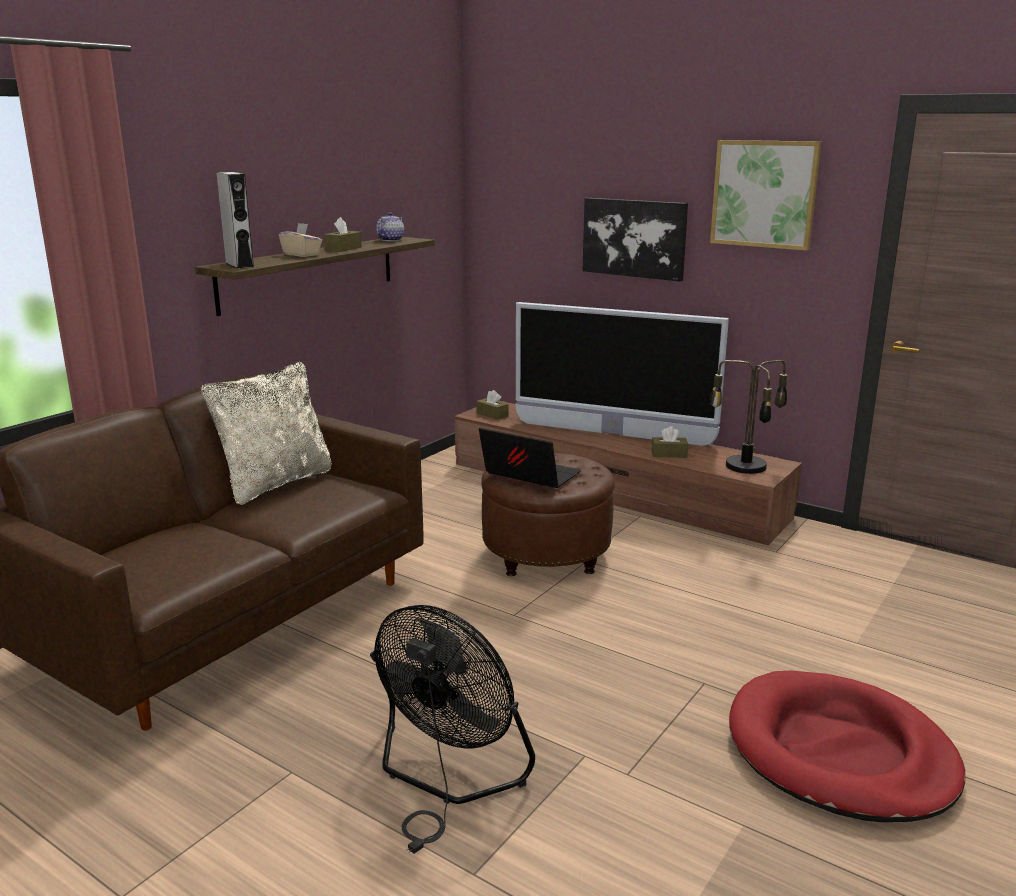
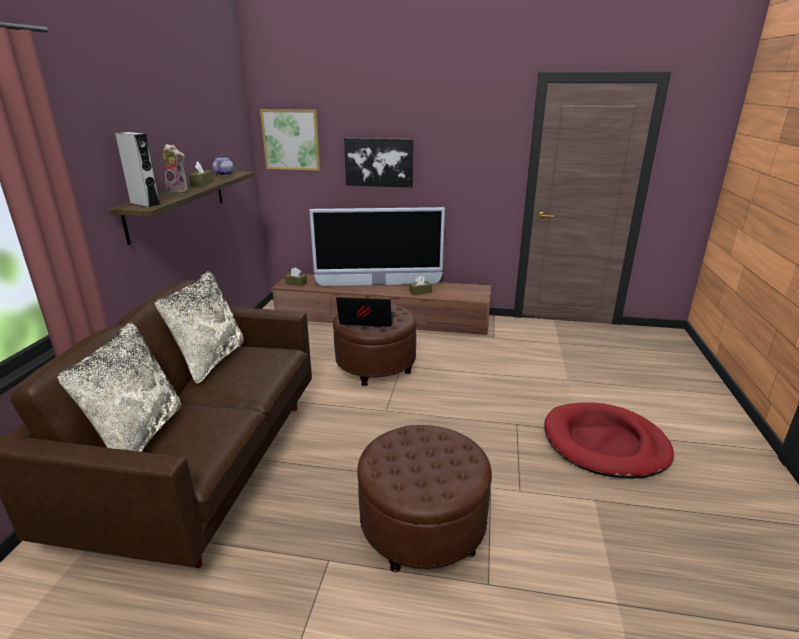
camera: 25 degrees left, 5 degrees up
beige tissue box [279,223,322,257] -> plush toy [163,144,188,194]
black fan [370,605,535,854] -> brown ottoman [357,425,492,572]
picture [710,140,821,251] -> picture moved to [260,109,321,171]
table lamp [710,360,788,474] -> none
none -> beige pillow [57,323,181,452]

